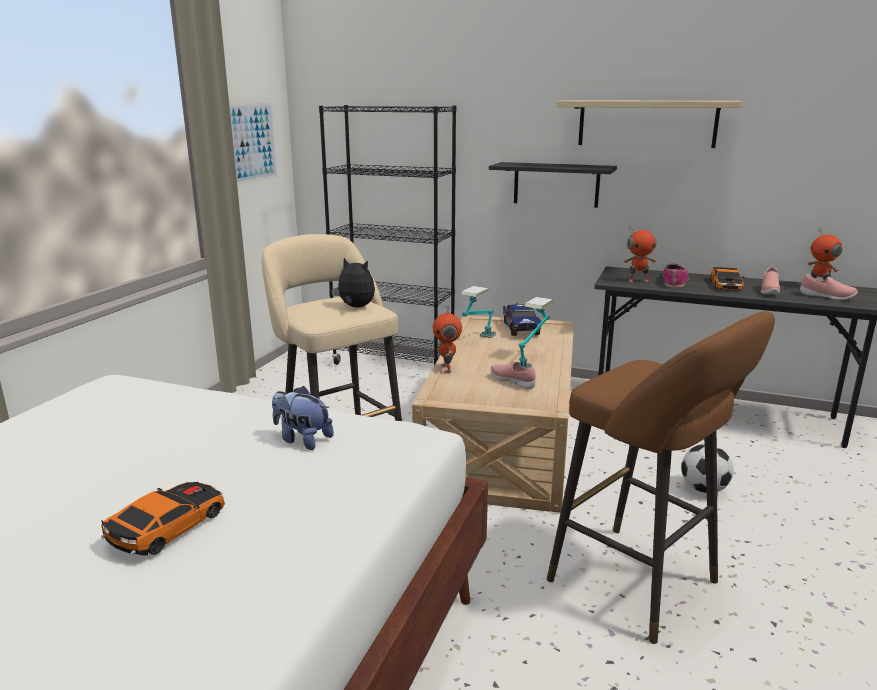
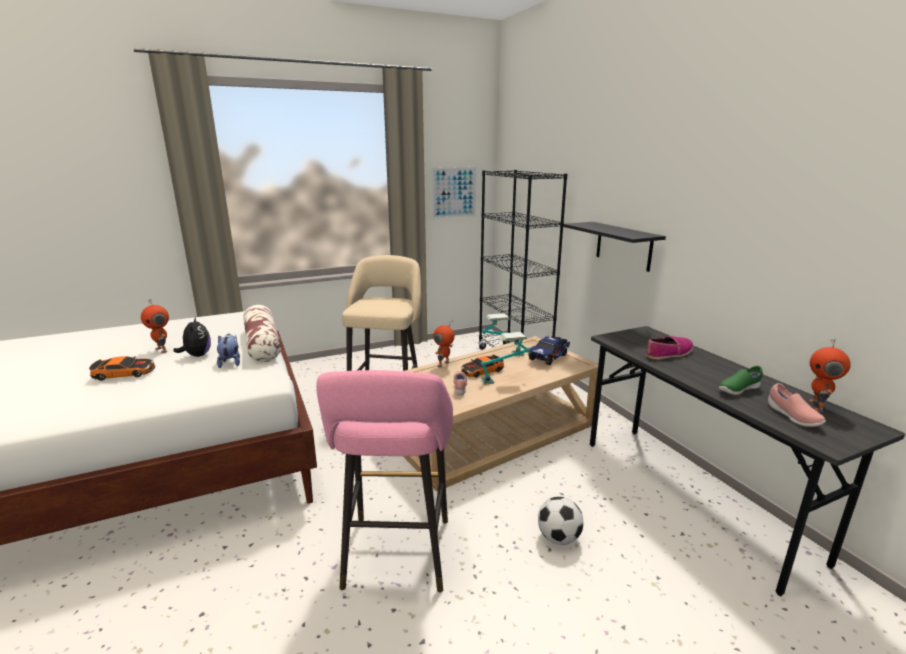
camera: 45 degrees right, 0 degrees up
plush toy [331,258,375,307] -> plush toy moved to [174,316,211,357]
brown stool [547,311,775,644] -> pink stool [316,370,453,593]
beige shelf [556,100,742,148] -> none
toy robot [624,227,656,282] -> toy robot moved to [141,299,169,353]
toy car [710,267,745,291] -> toy car moved to [461,355,504,378]
pink shoe [761,267,780,295] -> green shoe [719,366,763,395]
none -> pillow [243,305,281,362]

